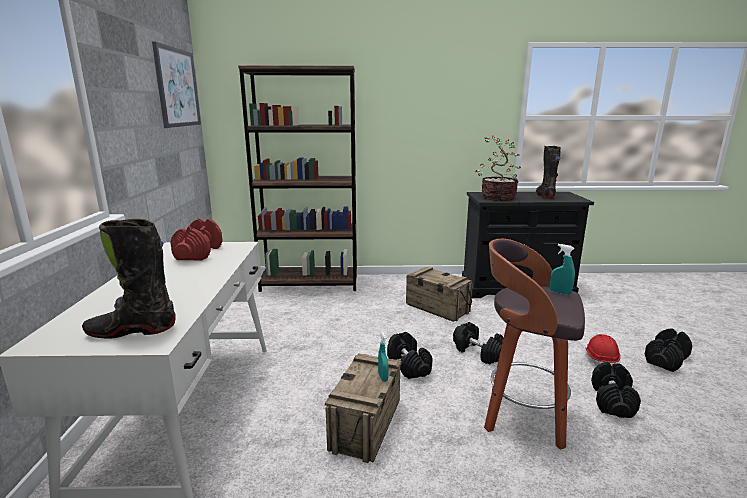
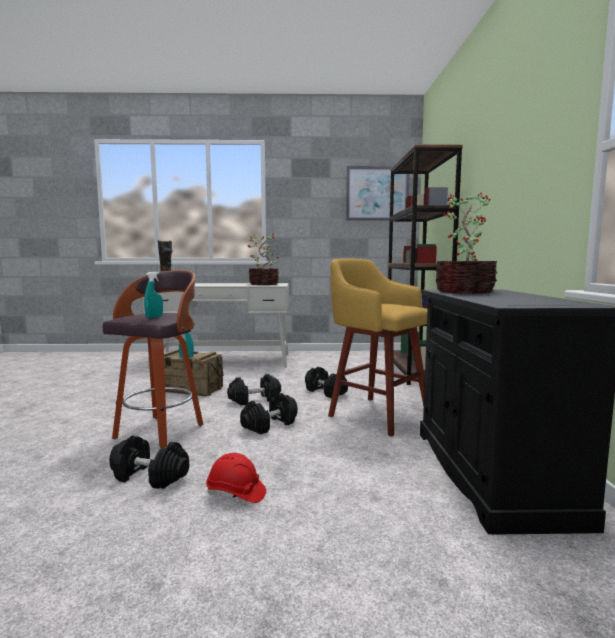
camera: 90 degrees right, 10 degrees down
red dumbbell [170,218,223,260] -> potted plant [248,233,279,285]
crate [406,267,473,322] -> yellow stool [328,258,427,437]
black boot [536,146,561,199] -> none
black dumbbell [645,328,692,372] -> black dumbbell moved to [305,367,348,398]

